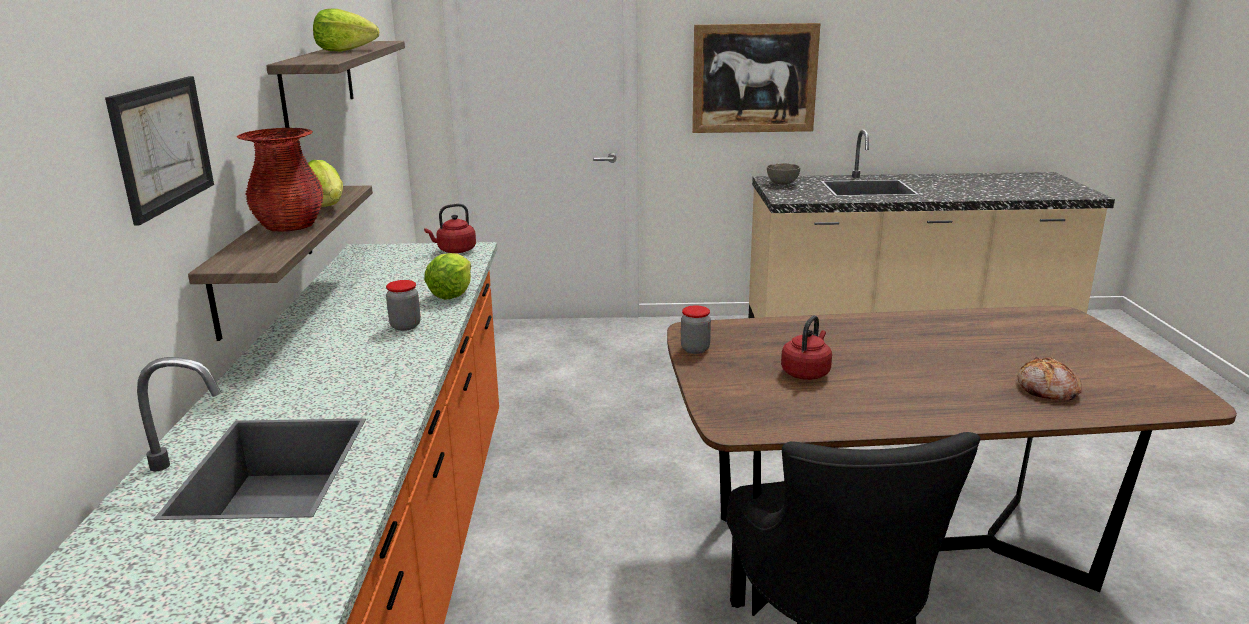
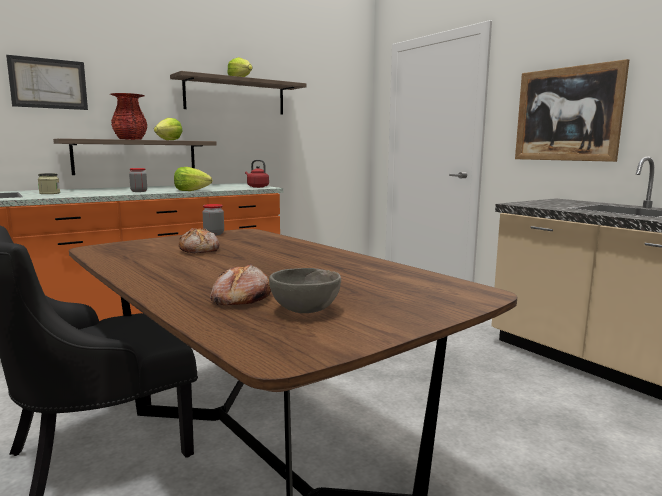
camera: 55 degrees right, 10 degrees down
grey bowl [767,163,800,185] -> grey bowl moved to [269,268,341,313]
red kettle [781,315,832,380] -> bread [179,228,219,253]
none -> jar [38,173,60,194]

